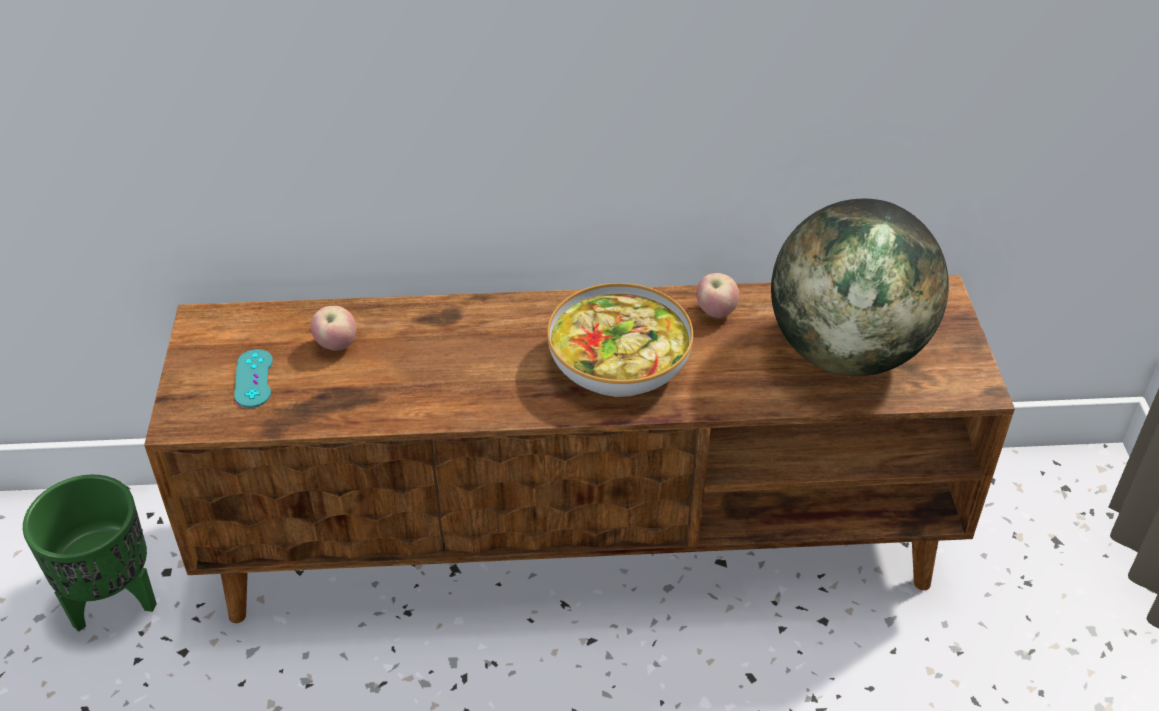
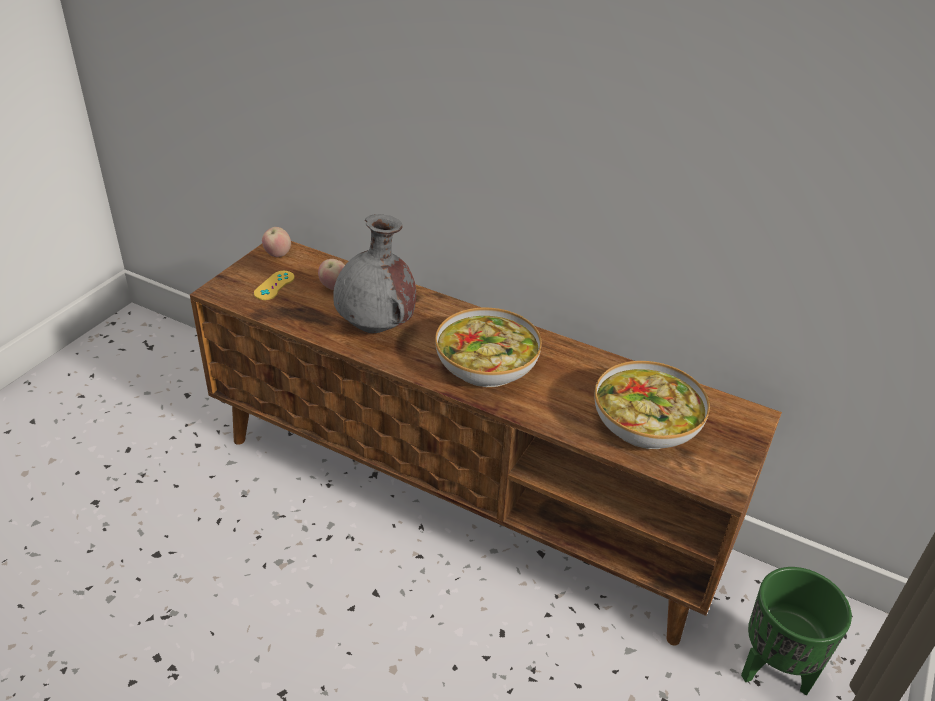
camera: 30 degrees right, 5 degrees down
green planter [23,474,157,632] -> green planter moved to [741,567,852,695]
turquoise game controller [234,349,273,408] -> yellow game controller [254,271,295,300]
apple [696,273,739,318] -> apple moved to [262,227,291,257]
globe [771,199,949,376] -> bowl [595,361,710,449]
none -> grey vase [333,214,416,333]

